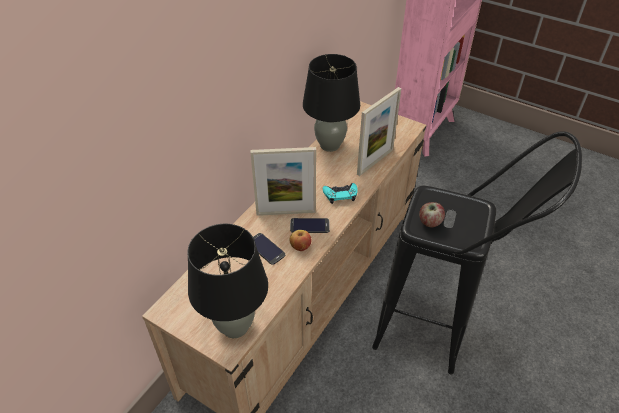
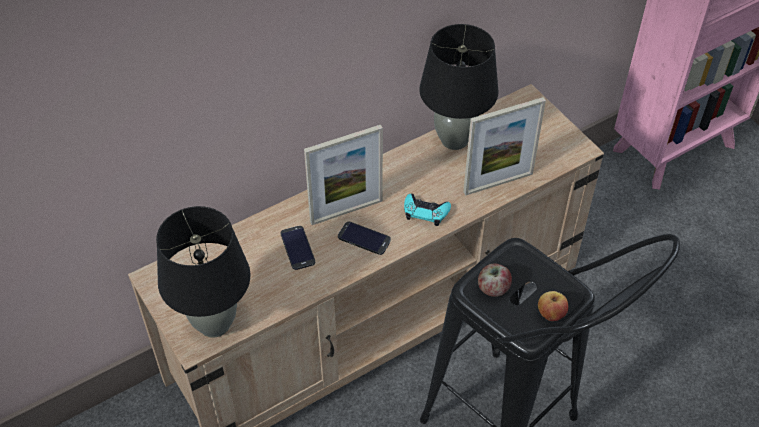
camera: 25 degrees right, 5 degrees up
picture frame [250,147,316,216] -> picture frame turned 45 degrees counterclockwise [304,125,383,225]
apple [290,230,312,251] -> apple moved to [538,291,568,321]

